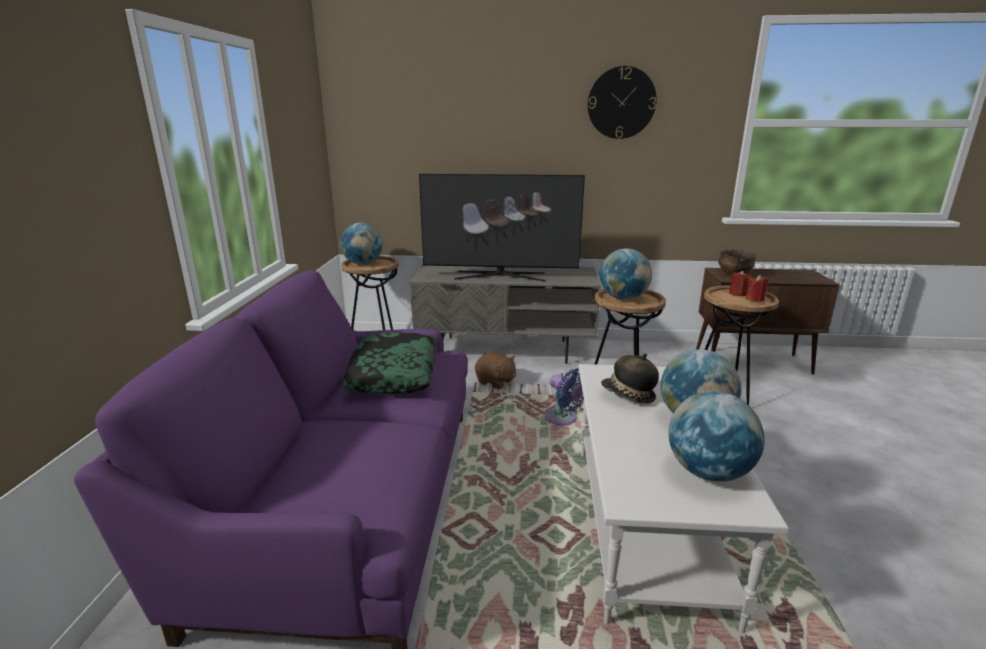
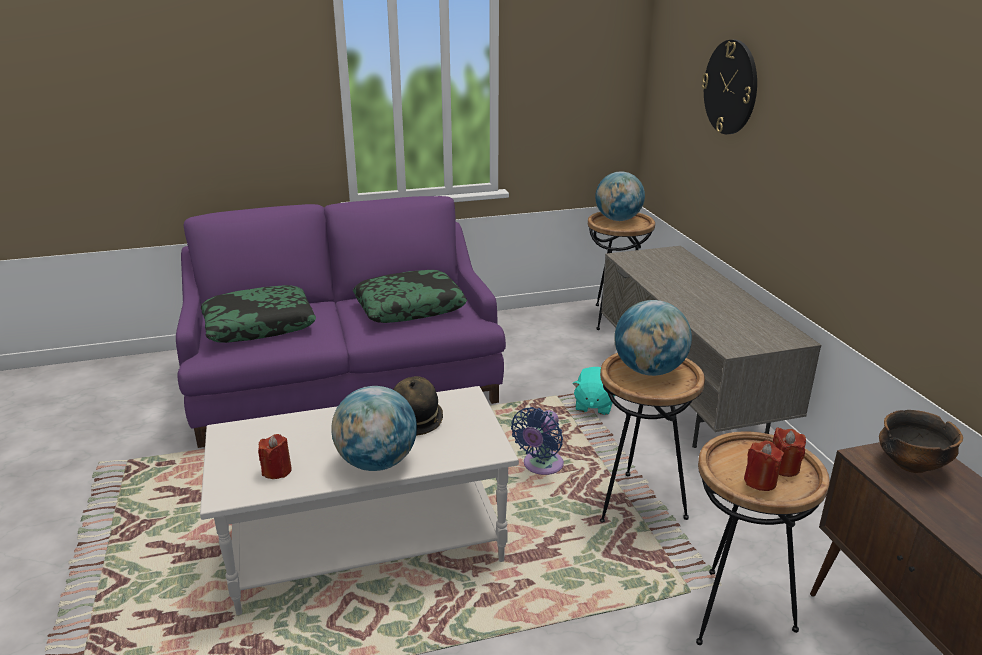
camera: 70 degrees right, 5 degrees up
television [419,174,585,282] -> none
brown plush toy [475,352,516,389] -> turquoise plush toy [572,367,615,415]
wall clock [588,66,657,139] -> wall clock moved to [701,40,757,134]
globe [668,391,765,482] -> red candle [258,434,292,479]
none -> pillow [201,285,316,343]

